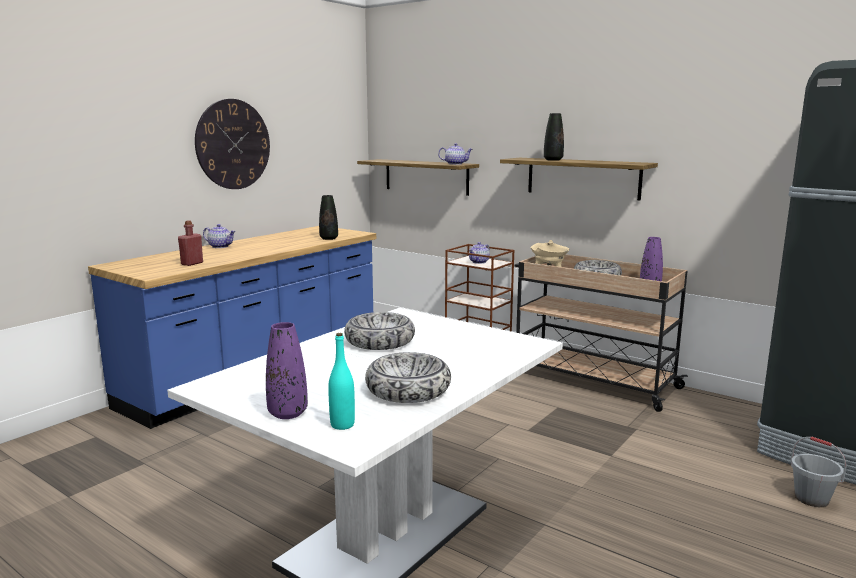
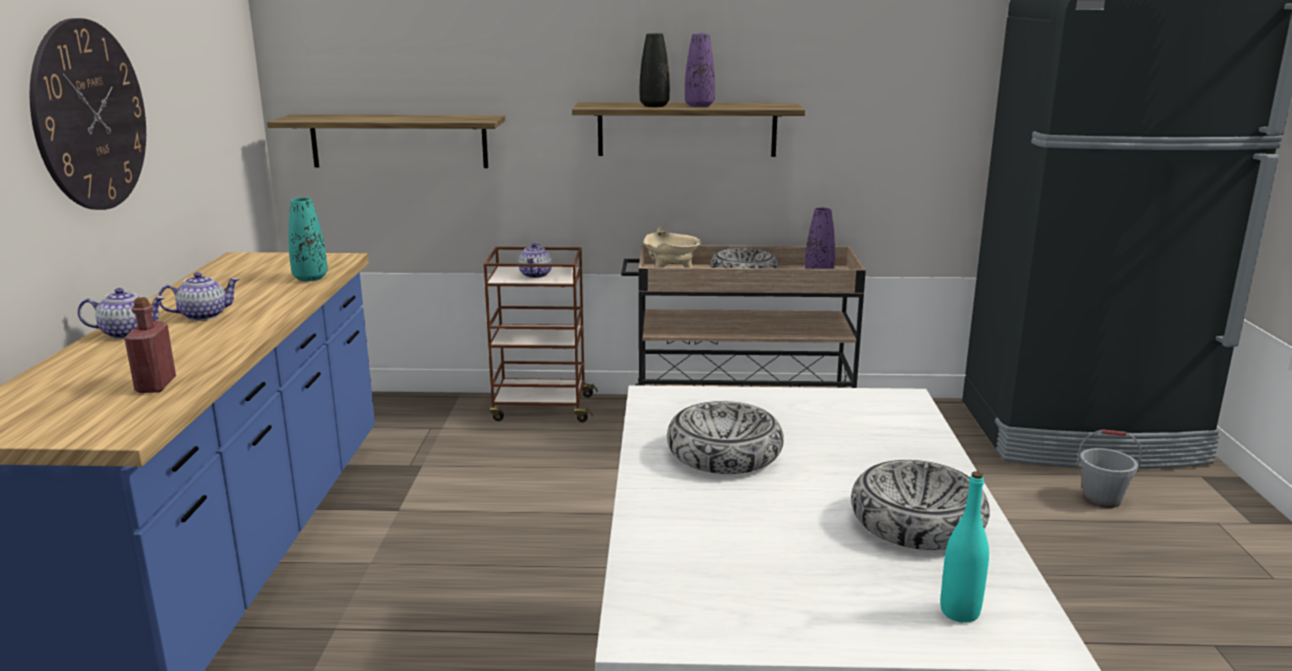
camera: 35 degrees left, 5 degrees up
purple vase [266,322,308,419] -> purple vase moved to [685,33,715,107]
black vase [319,195,338,240] -> turquoise vase [289,198,328,282]
teapot [438,143,473,165] -> teapot moved to [158,272,240,321]

